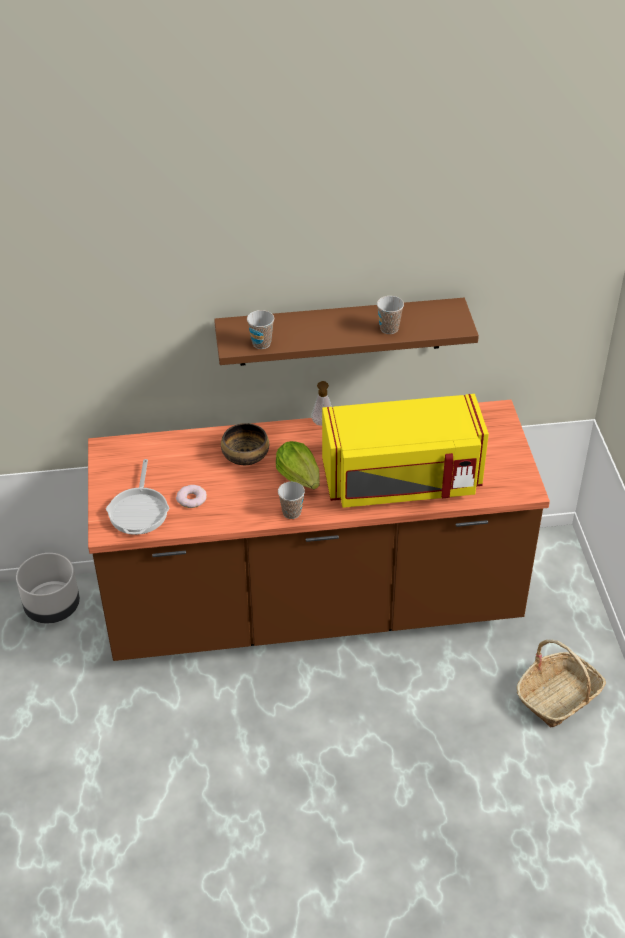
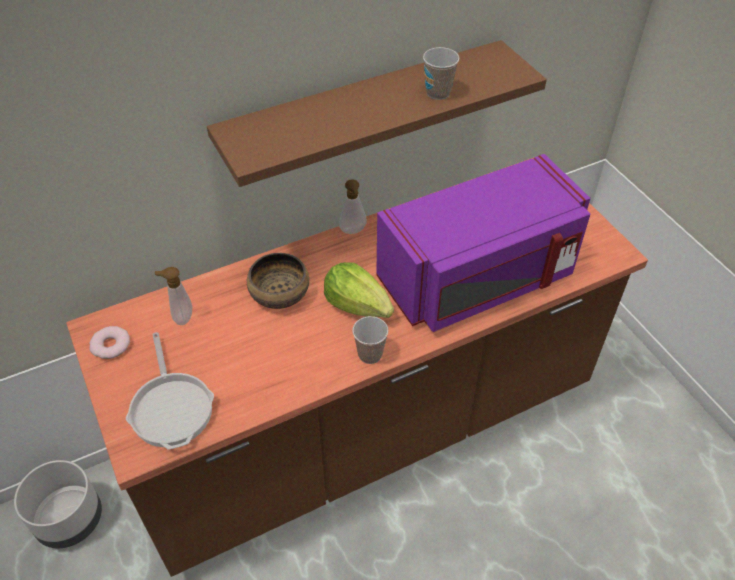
camera: 20 degrees left, 5 degrees up
donut [176,485,207,508] -> donut moved to [89,326,130,359]
cup [247,310,274,349] -> none
yellow microwave [322,394,489,508] -> purple microwave [376,154,591,332]
basket [516,640,606,727] -> none
none -> soap dispenser [155,267,192,325]

